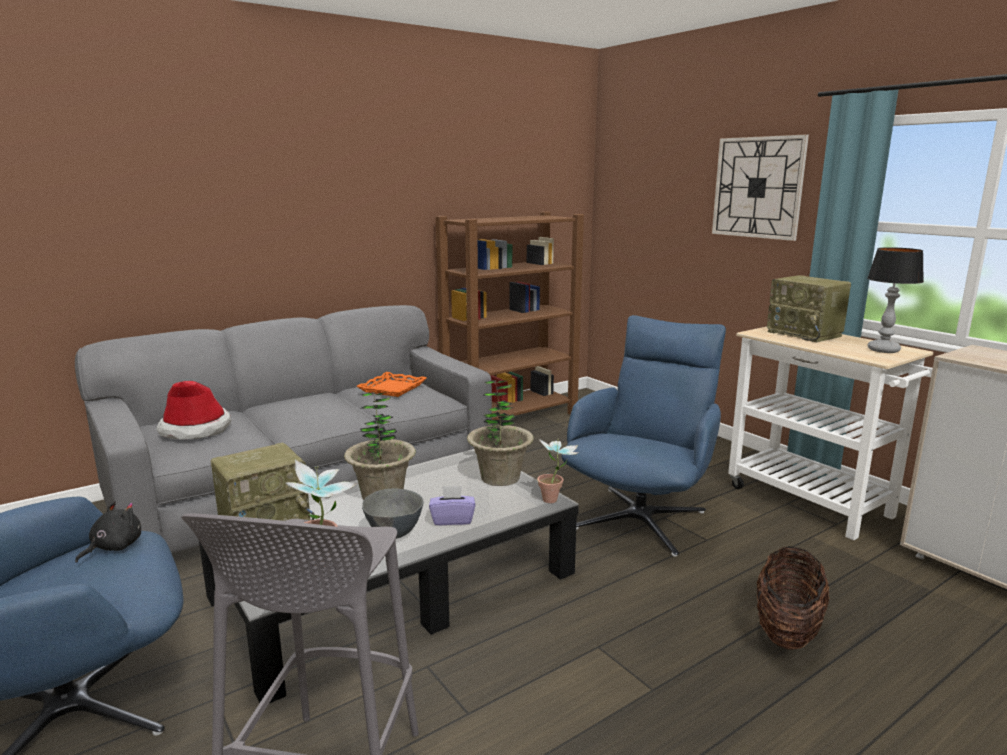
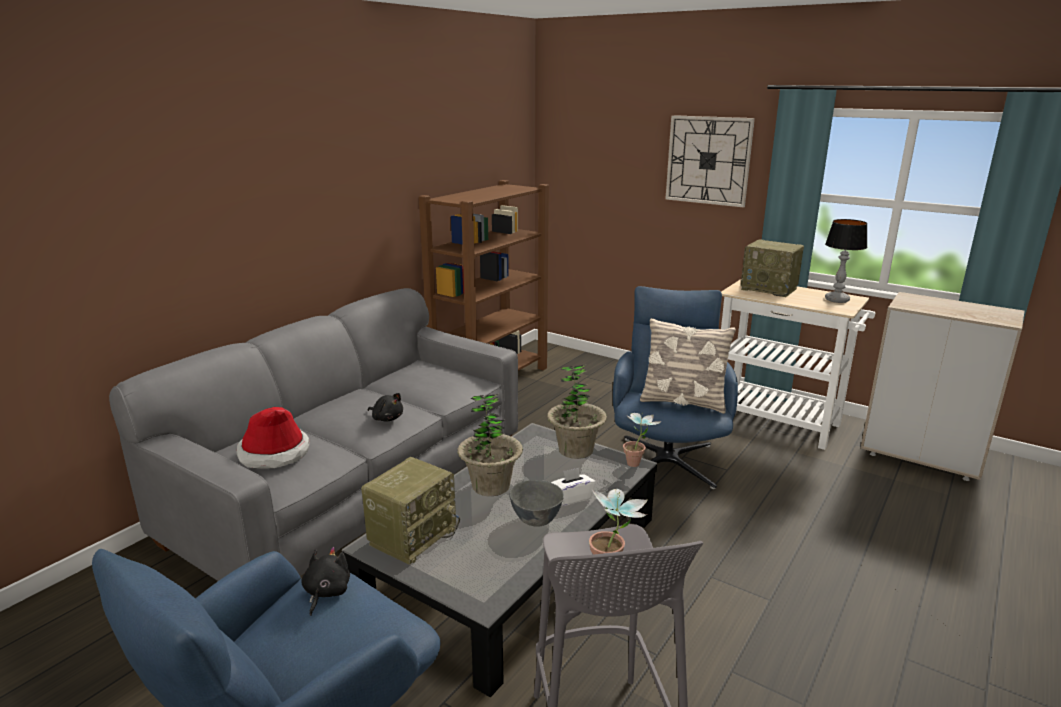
camera: 20 degrees left, 5 degrees up
orange tray [356,372,427,397] -> none
purple tissue box [429,486,475,525] -> white tissue box [551,468,596,506]
basket [757,546,830,650] -> none
none -> black plush toy [368,393,403,421]
none -> beige pillow [640,318,736,414]

